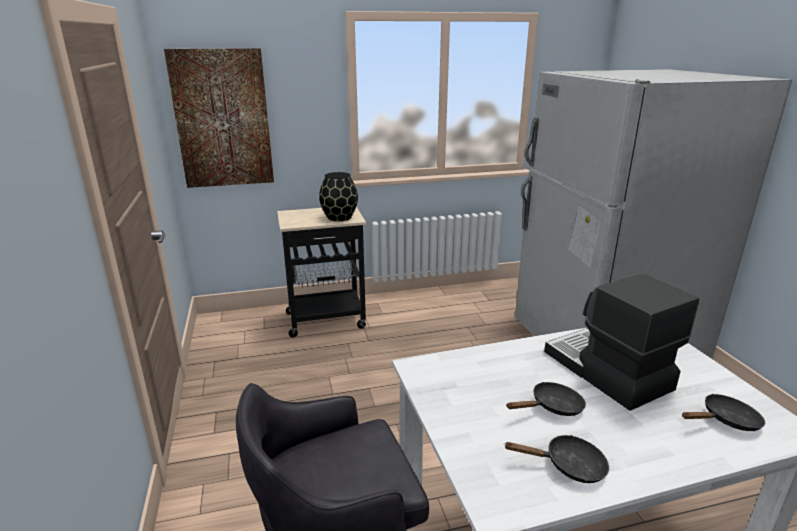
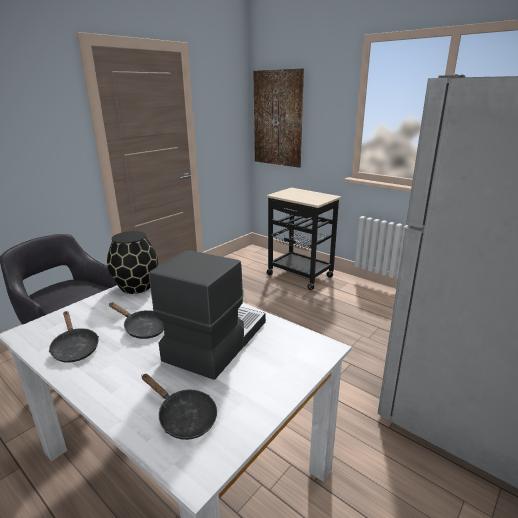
camera: 55 degrees right, 0 degrees up
black vase [319,172,358,221] -> black vase moved to [107,231,158,294]

